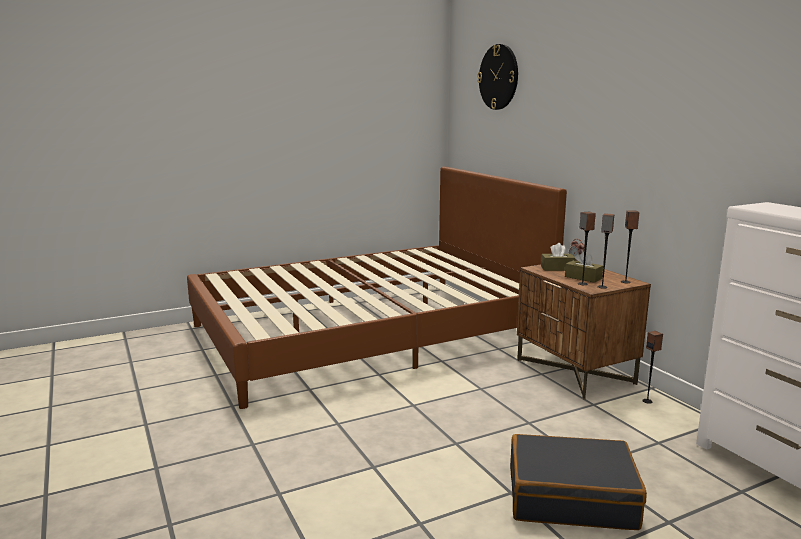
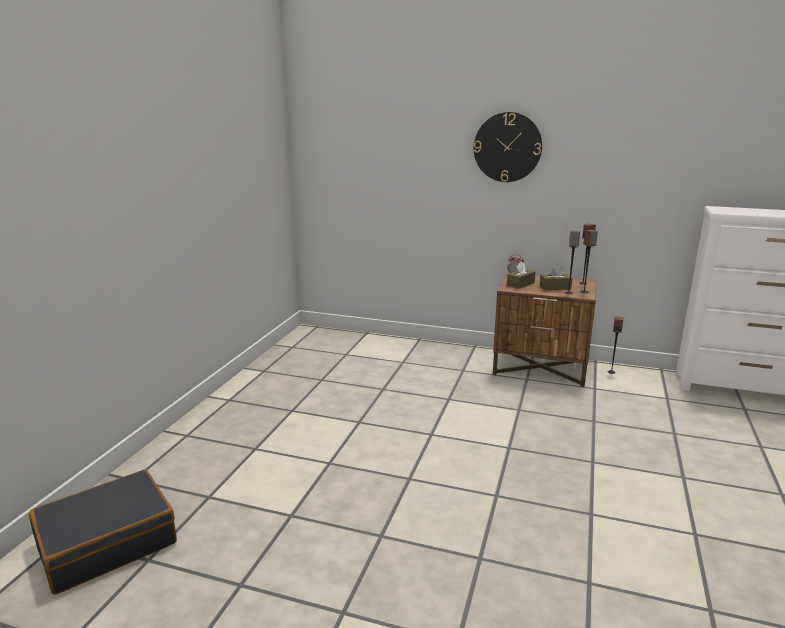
camera: 45 degrees left, 5 degrees up
brown bed [187,167,567,409] -> none
wall clock [477,44,518,110] -> wall clock moved to [474,112,542,182]
black suitcase [510,434,647,530] -> black suitcase moved to [29,469,177,595]

